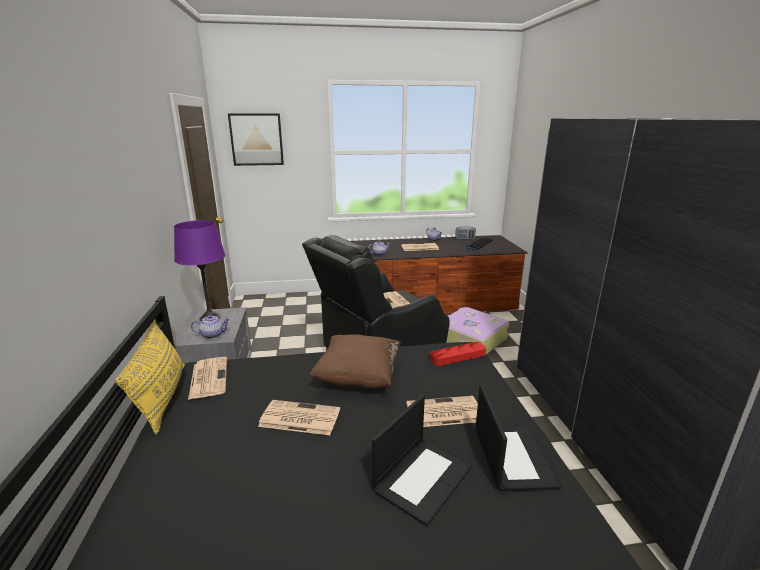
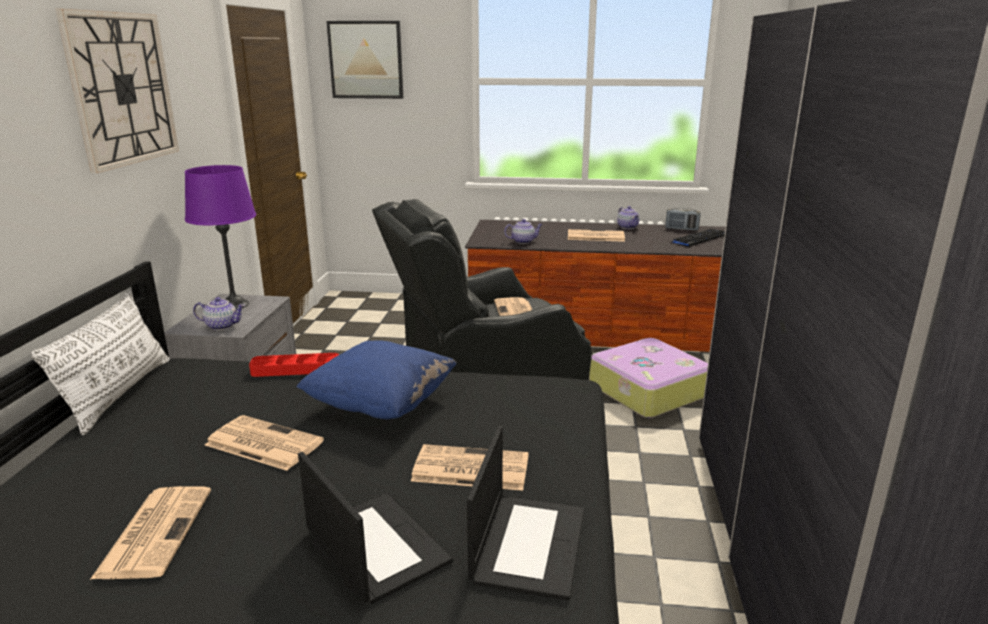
camera: 15 degrees right, 0 degrees up
yellow pillow [115,320,185,435] -> white pillow [31,291,170,435]
newspaper [188,357,227,400] -> newspaper moved to [90,486,211,580]
brown pillow [309,334,401,388] -> blue pillow [296,340,457,420]
laptop [372,395,472,526] -> laptop turned 90 degrees counterclockwise [298,452,453,605]
red tray [430,342,486,366] -> red tray moved to [249,353,339,377]
none -> wall clock [56,9,179,173]

